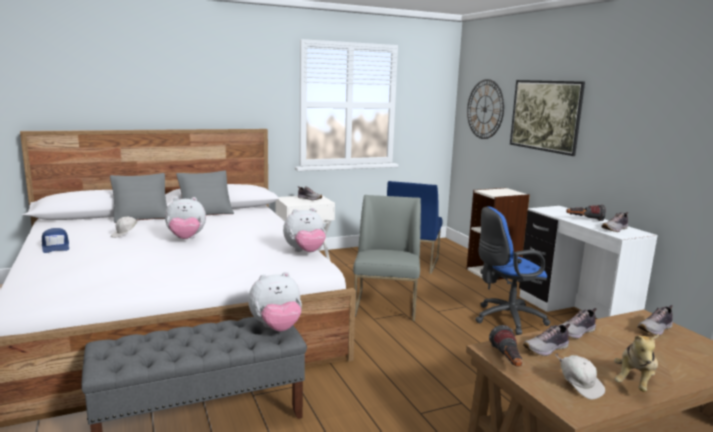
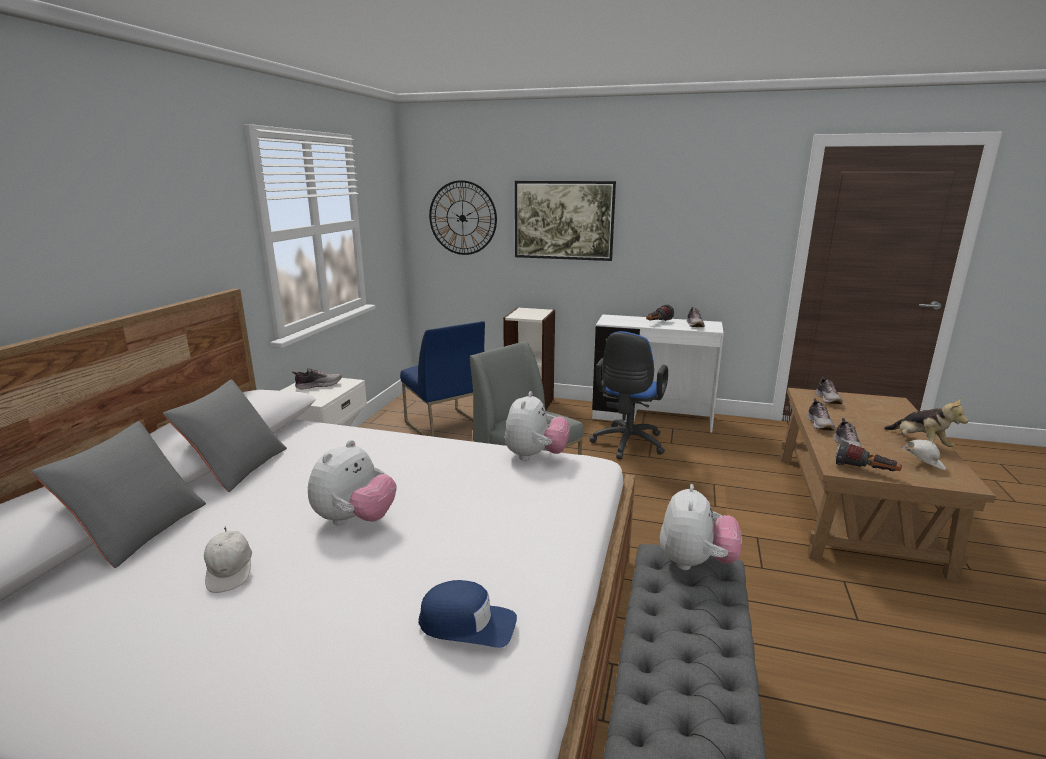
camera: 50 degrees left, 5 degrees up
blue cap [42,228,69,253] -> blue cap moved to [419,580,517,648]

